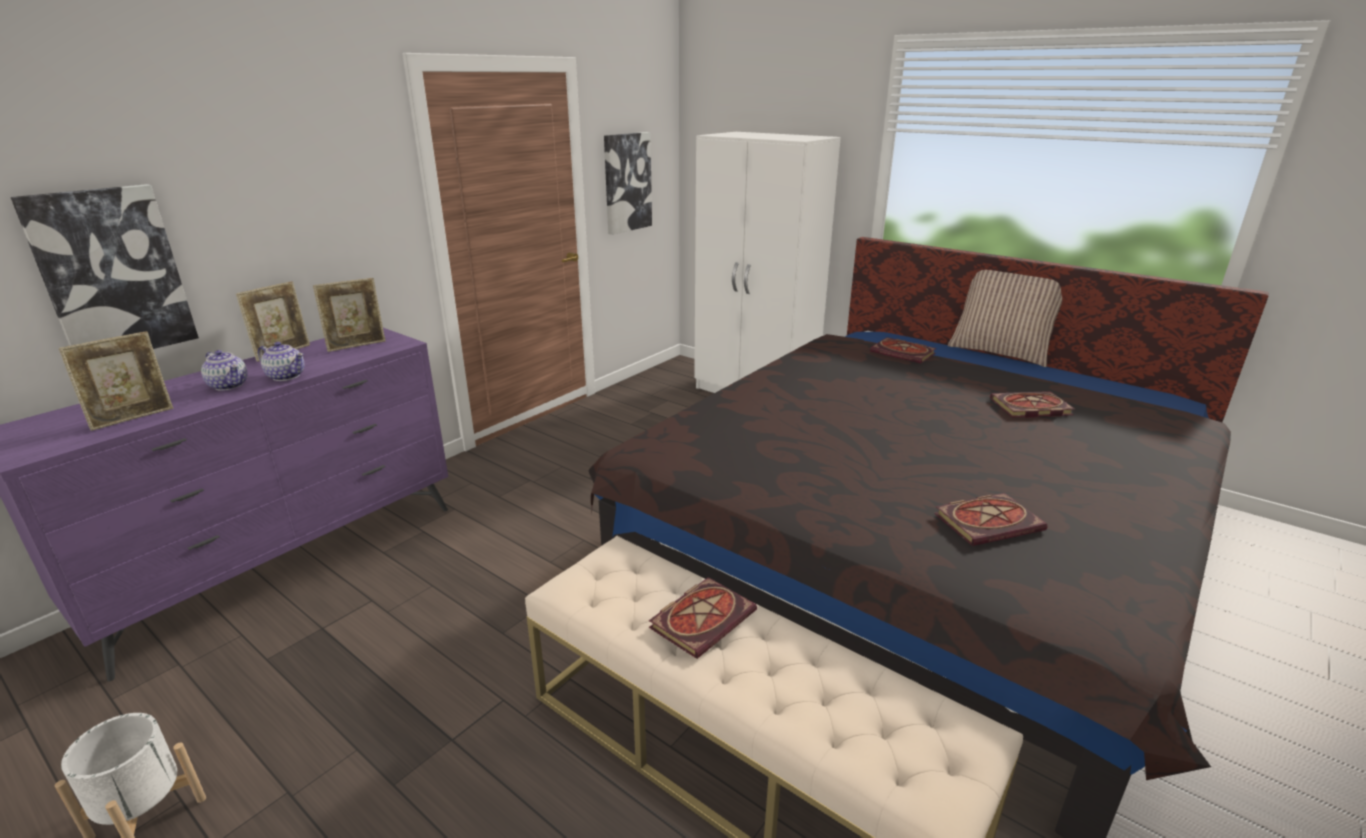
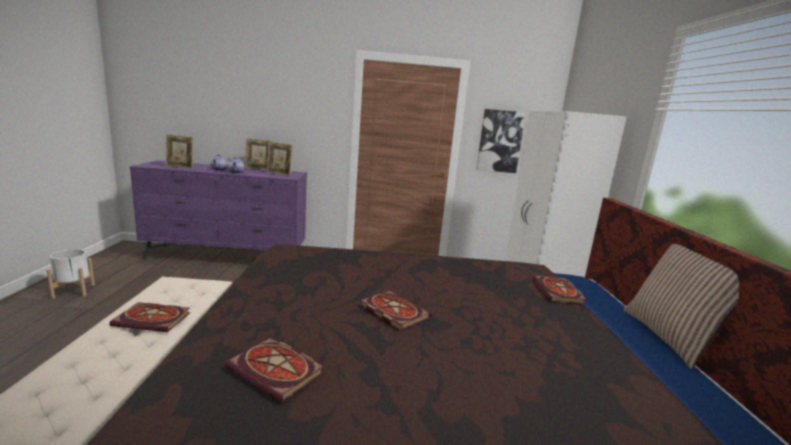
camera: 50 degrees right, 10 degrees down
picture [11,184,199,349] -> none
book [990,391,1075,418] -> book moved to [360,290,431,331]

